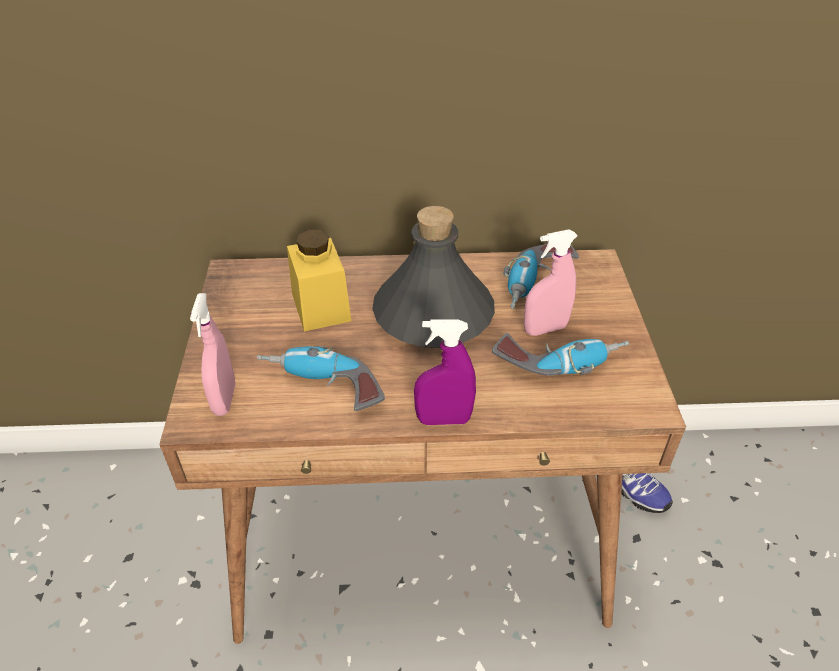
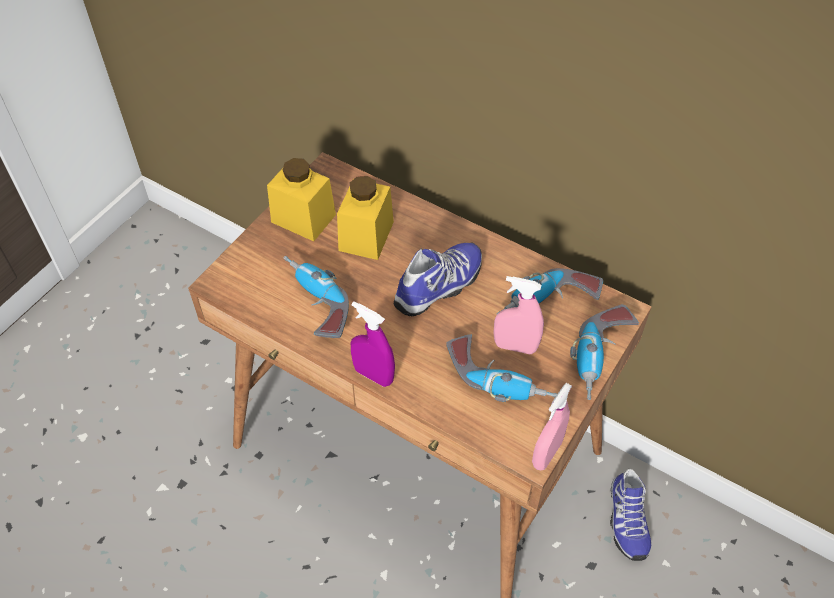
camera: 35 degrees right, 10 degrees up
pink spray bottle [190,293,235,416] -> pink spray bottle moved to [532,383,572,470]
grey bottle [372,206,495,348] -> shoe [394,242,482,316]
none -> yellow jar [267,158,336,241]
none -> power drill [570,304,639,400]

